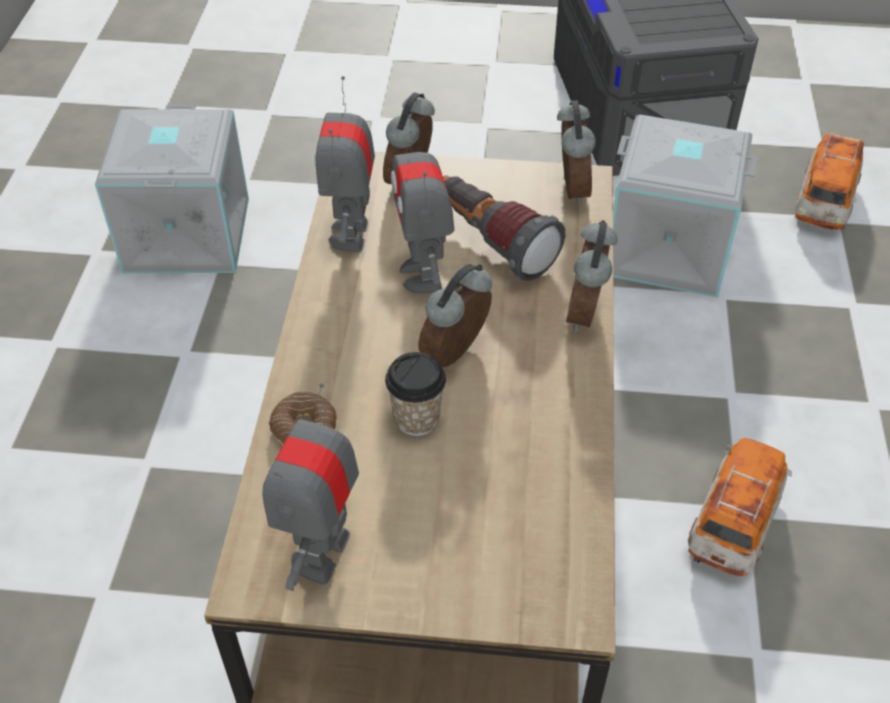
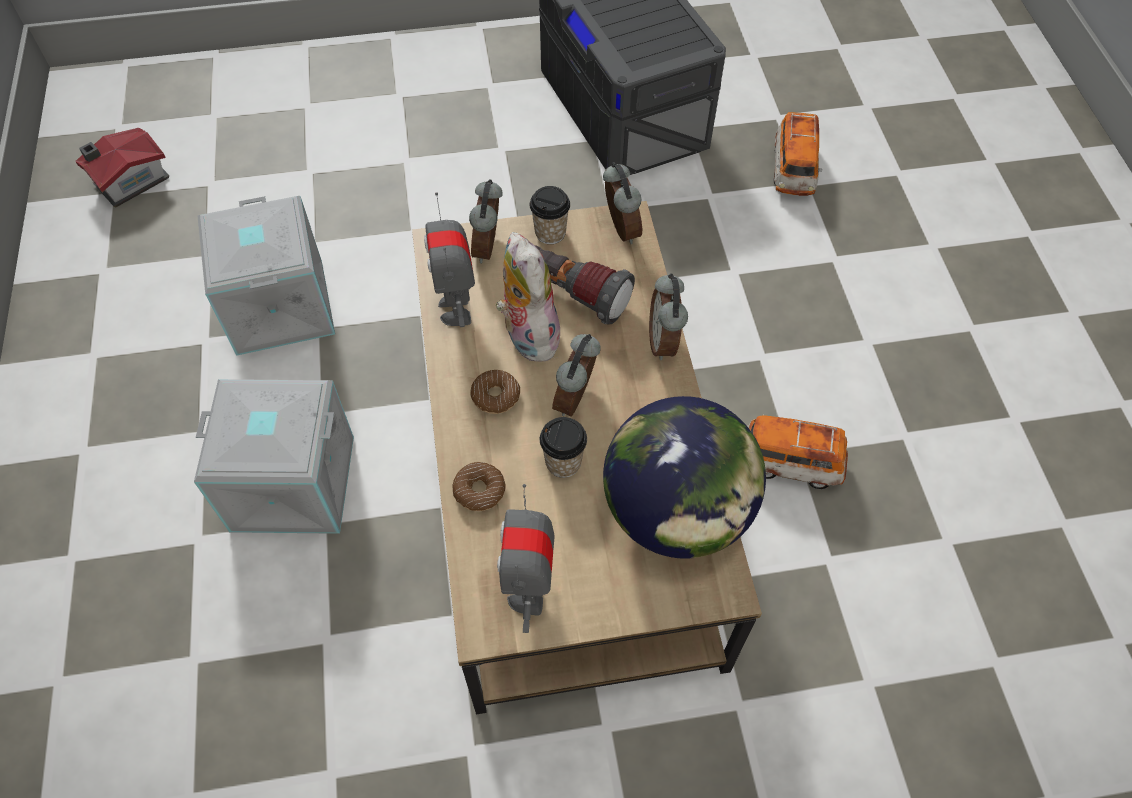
camera: 15 degrees left, 10 degrees up
toy robot [391,115,454,293] -> plush toy [495,232,560,362]
grey storage box [613,115,757,297] -> grey storage box moved to [194,379,354,534]
toy car [688,438,792,576] -> toy car turned 90 degrees counterclockwise [747,414,848,489]
none -> toy house [75,128,169,207]
none -> donut [470,370,520,414]
none -> cup [530,186,570,244]
none -> globe [603,396,766,559]

